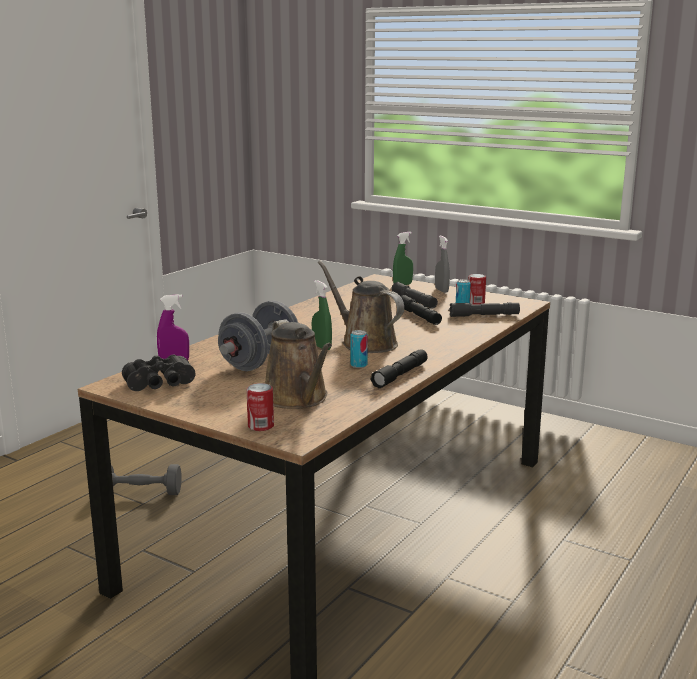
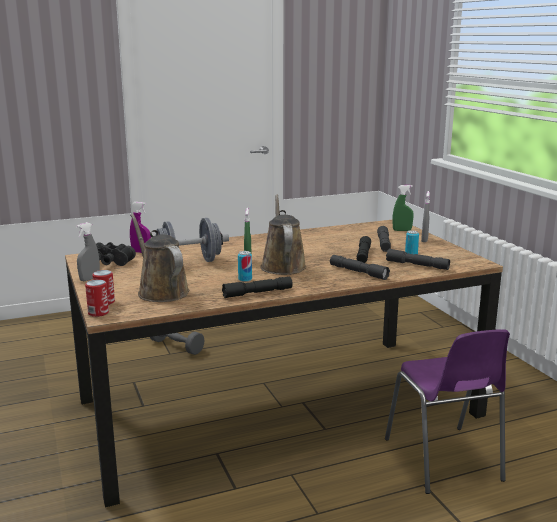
camera: 35 degrees right, 0 degrees up
brown watering can [265,319,332,409] -> brown watering can turned 135 degrees clockwise [130,214,189,302]
can [468,274,486,305] -> can moved to [85,279,109,317]
none -> grey spray bottle [76,222,100,281]
none -> grey flashlight [330,255,390,280]
none -> purple chair [385,329,510,494]

